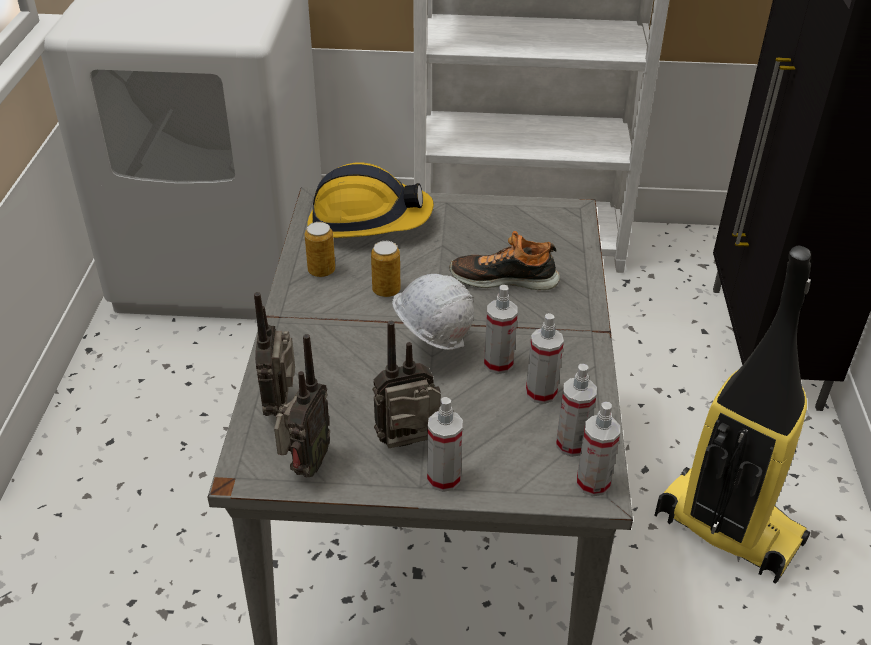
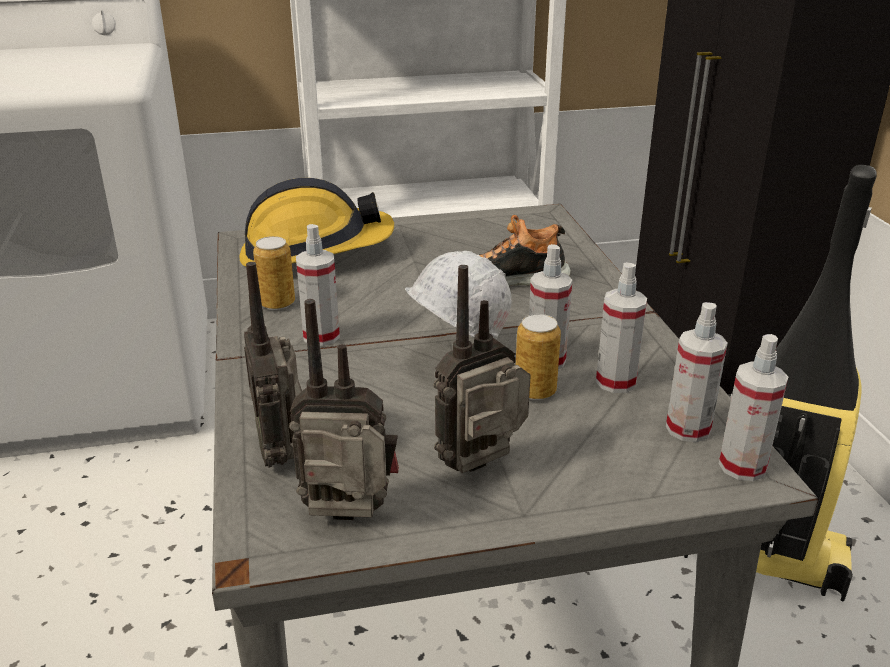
camera: 15 degrees left, 10 degrees down
radio [274,334,330,478] -> radio turned 90 degrees counterclockwise [289,299,399,520]
can [371,241,401,297] -> can moved to [516,314,561,400]
spray bottle [427,397,463,492] -> spray bottle moved to [296,224,340,346]

